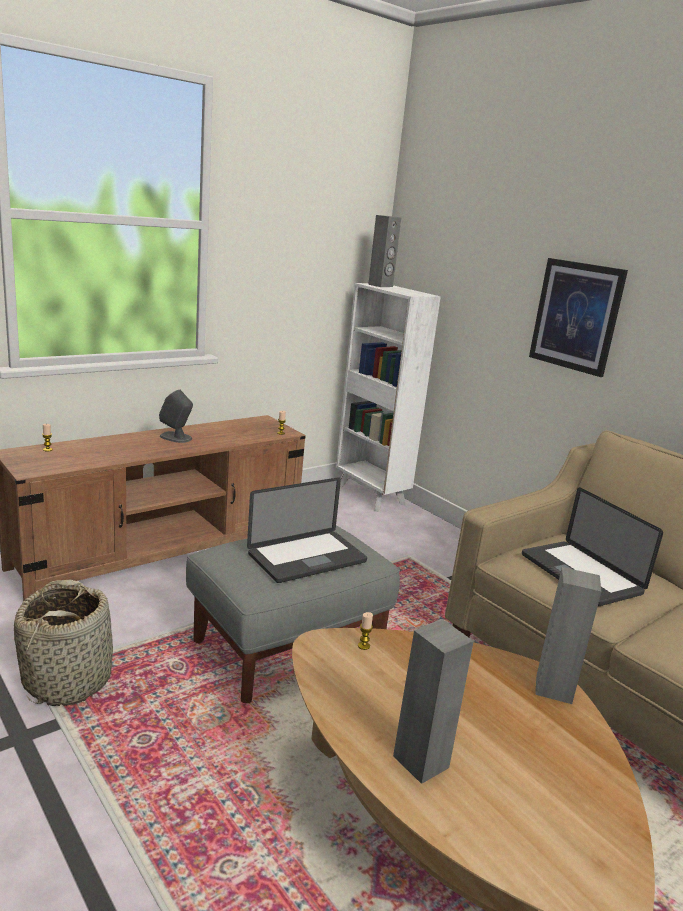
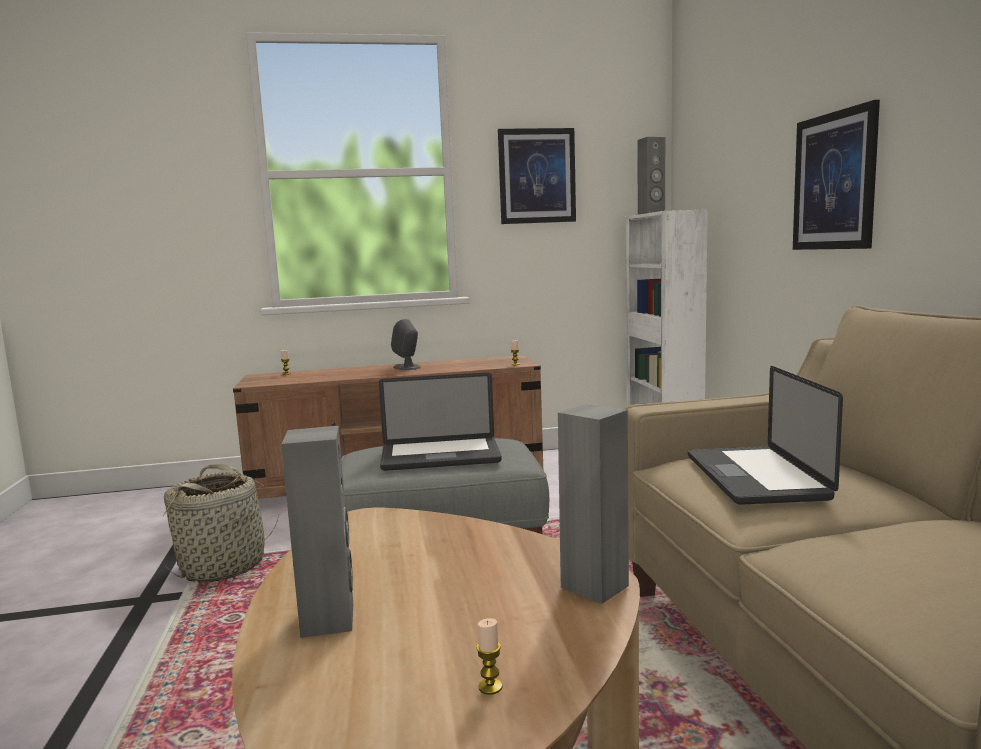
camera: 30 degrees right, 10 degrees down
candle [358,612,373,650] -> candle moved to [476,618,502,695]
none -> picture [498,128,576,224]

